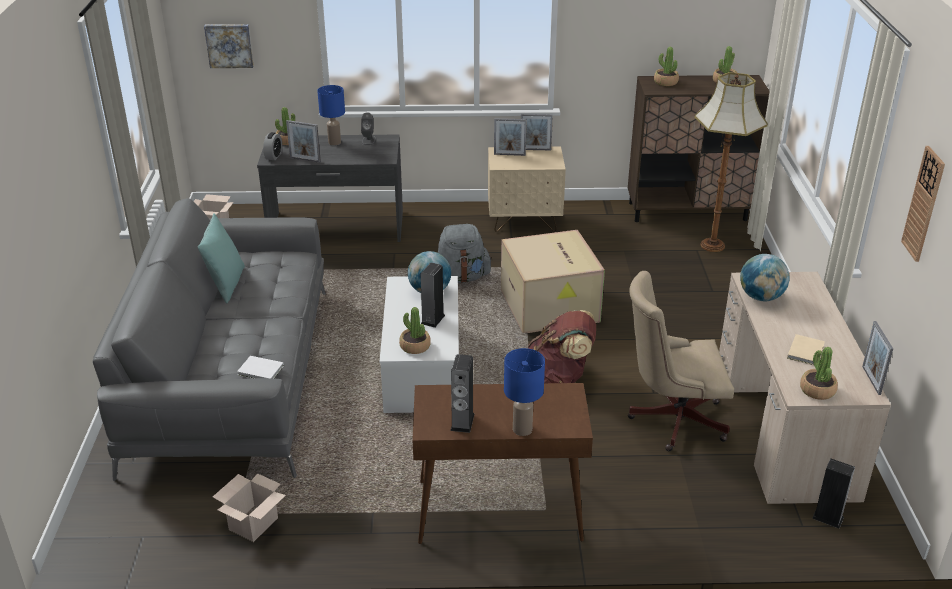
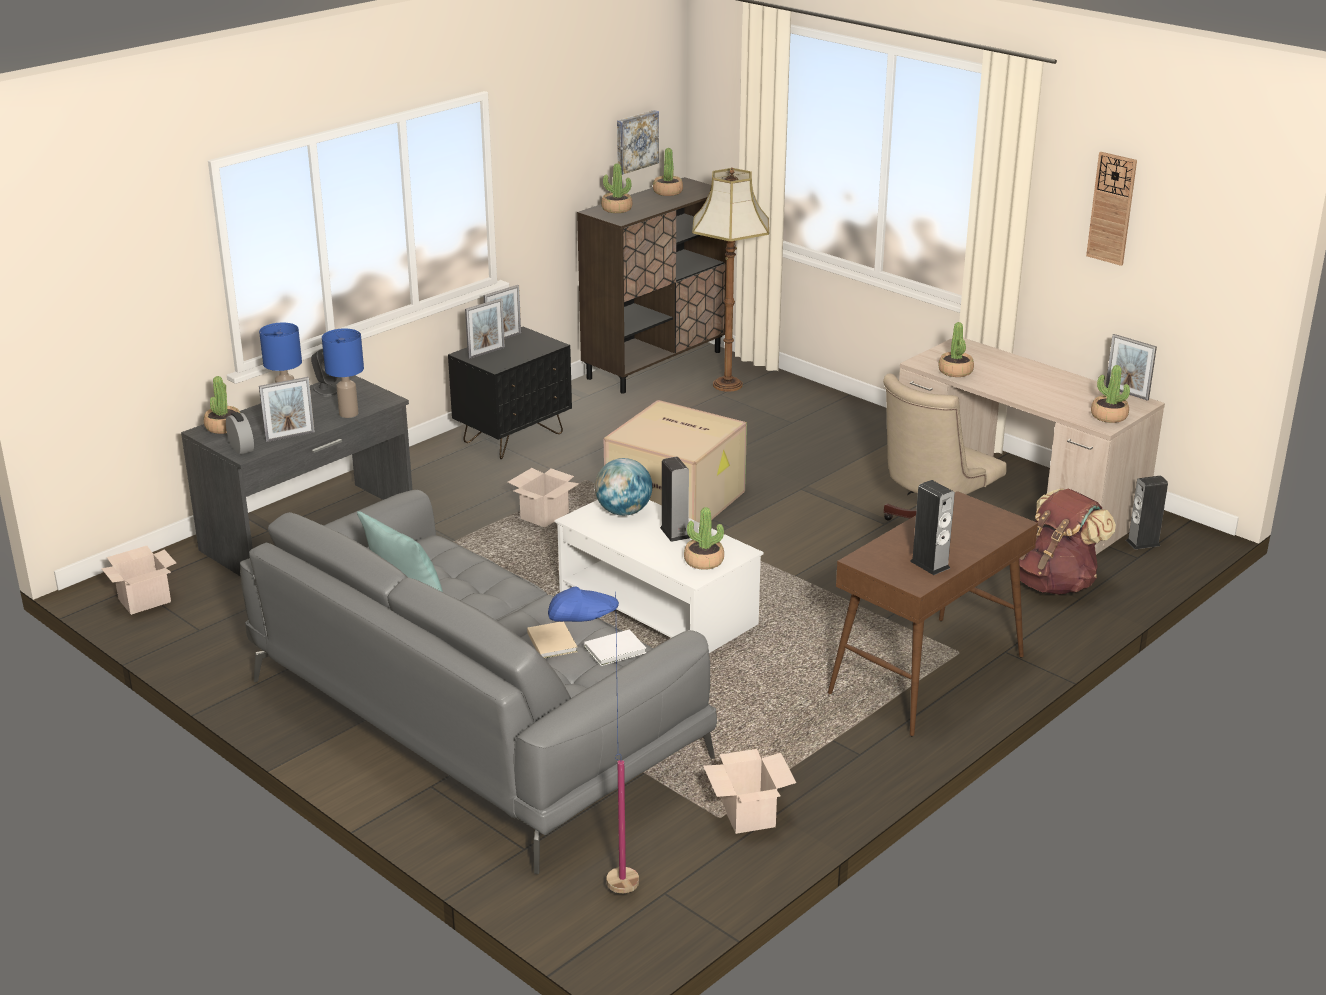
camera: 45 degrees left, 5 degrees down
picture [204,24,254,68] -> picture moved to [617,110,659,175]
grey backpack [437,224,492,283] -> cardboard box [508,468,580,528]
beige nightstand [488,147,566,232] -> black nightstand [448,327,572,459]
blue table lamp [504,348,545,436] -> blue table lamp moved to [322,328,364,418]
brown backpack [528,310,596,383] -> brown backpack moved to [1019,489,1116,595]
globe [740,254,790,301] -> potted plant [938,322,974,377]
beige book [787,334,825,365] -> beige book moved to [527,622,578,658]
none -> blue floor lamp [548,587,639,893]

